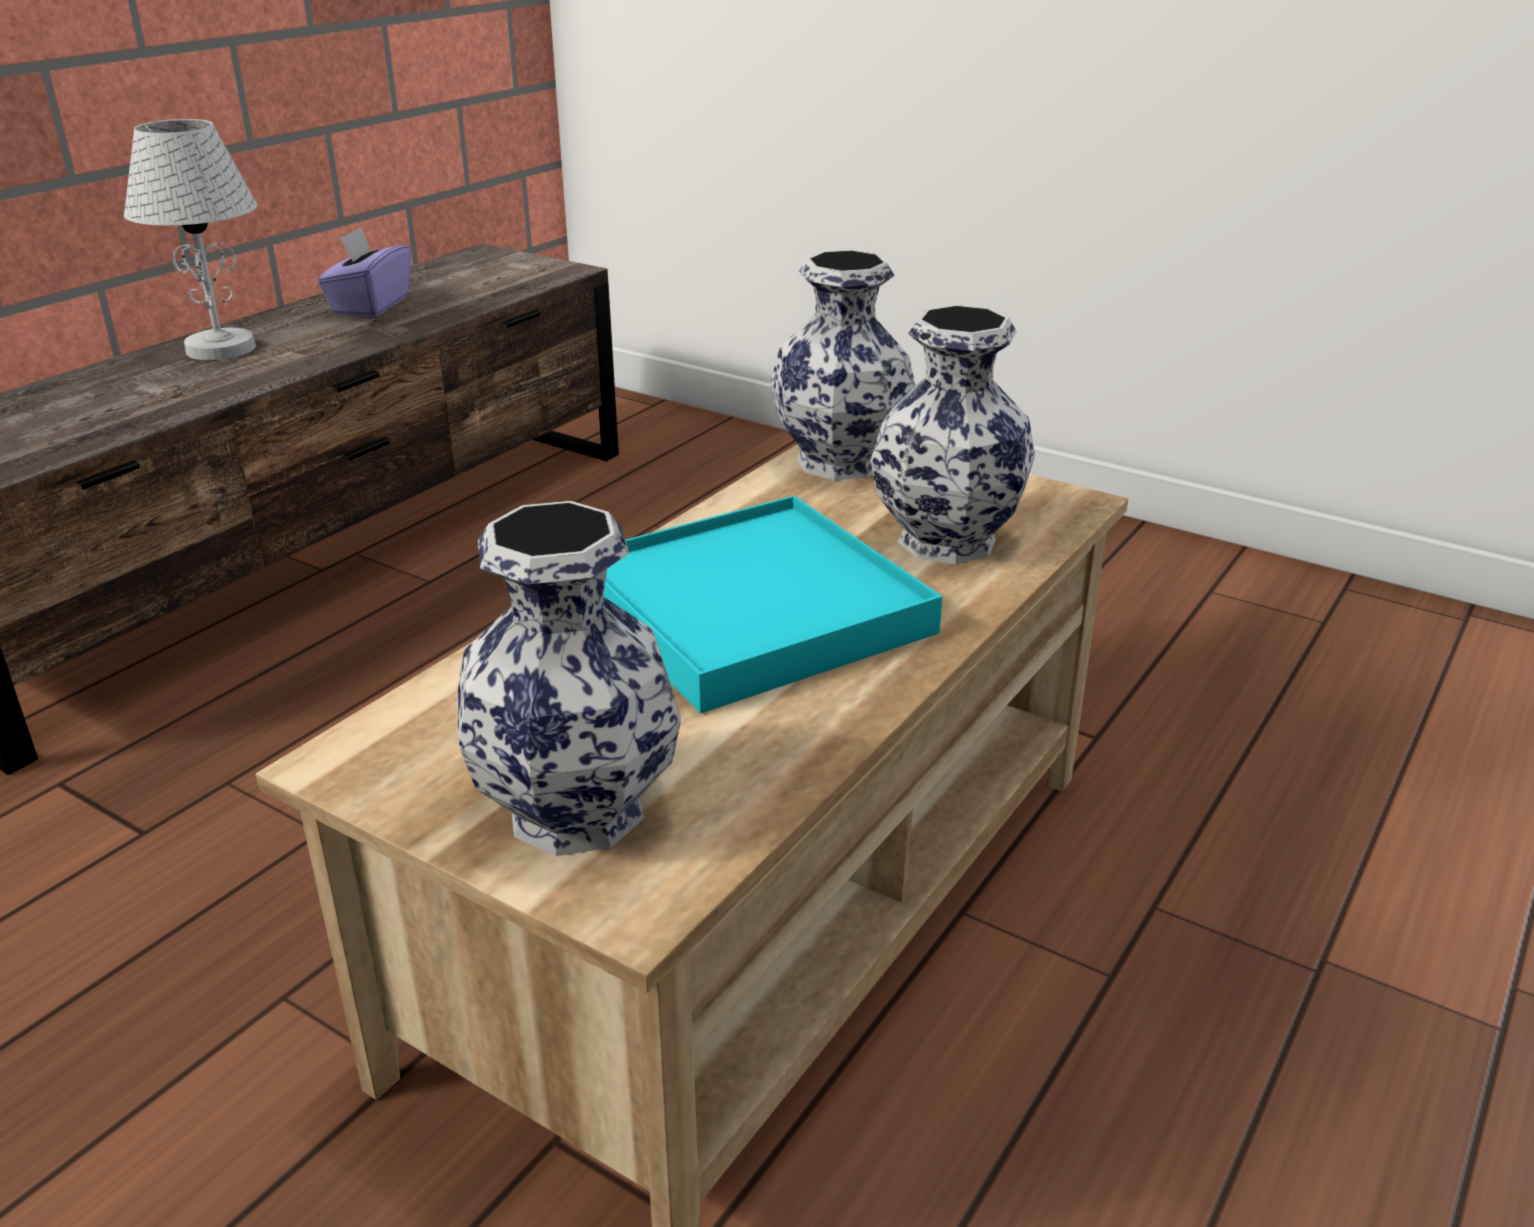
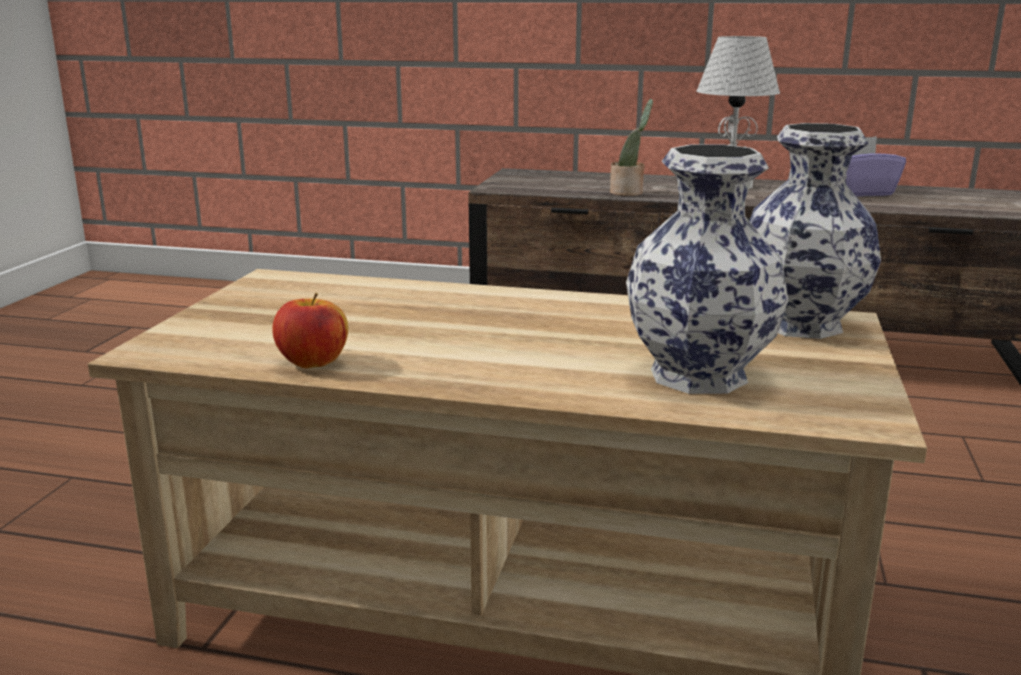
camera: 70 degrees right, 10 degrees down
vase [457,501,681,856] -> none
turquoise tray [603,496,942,713] -> none
none -> apple [272,293,348,368]
none -> potted plant [610,99,653,196]

